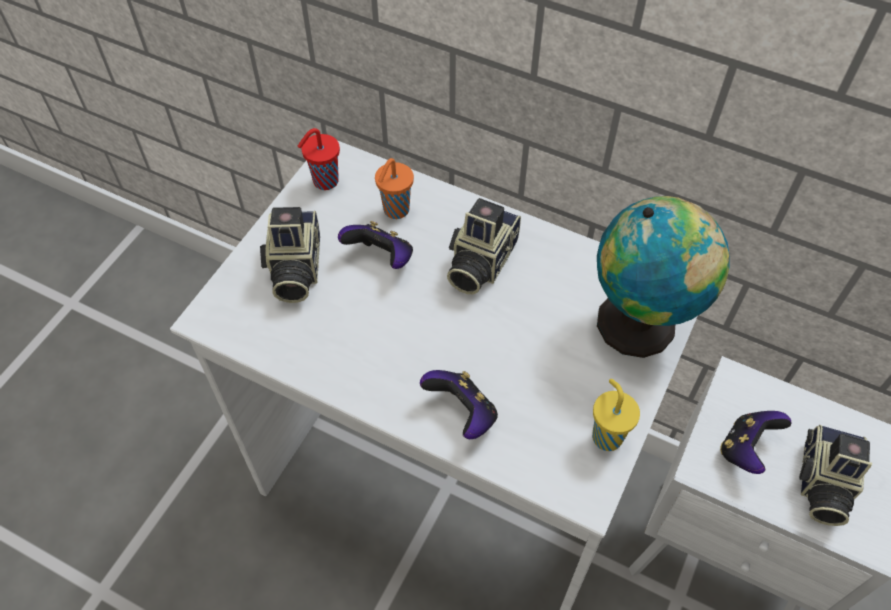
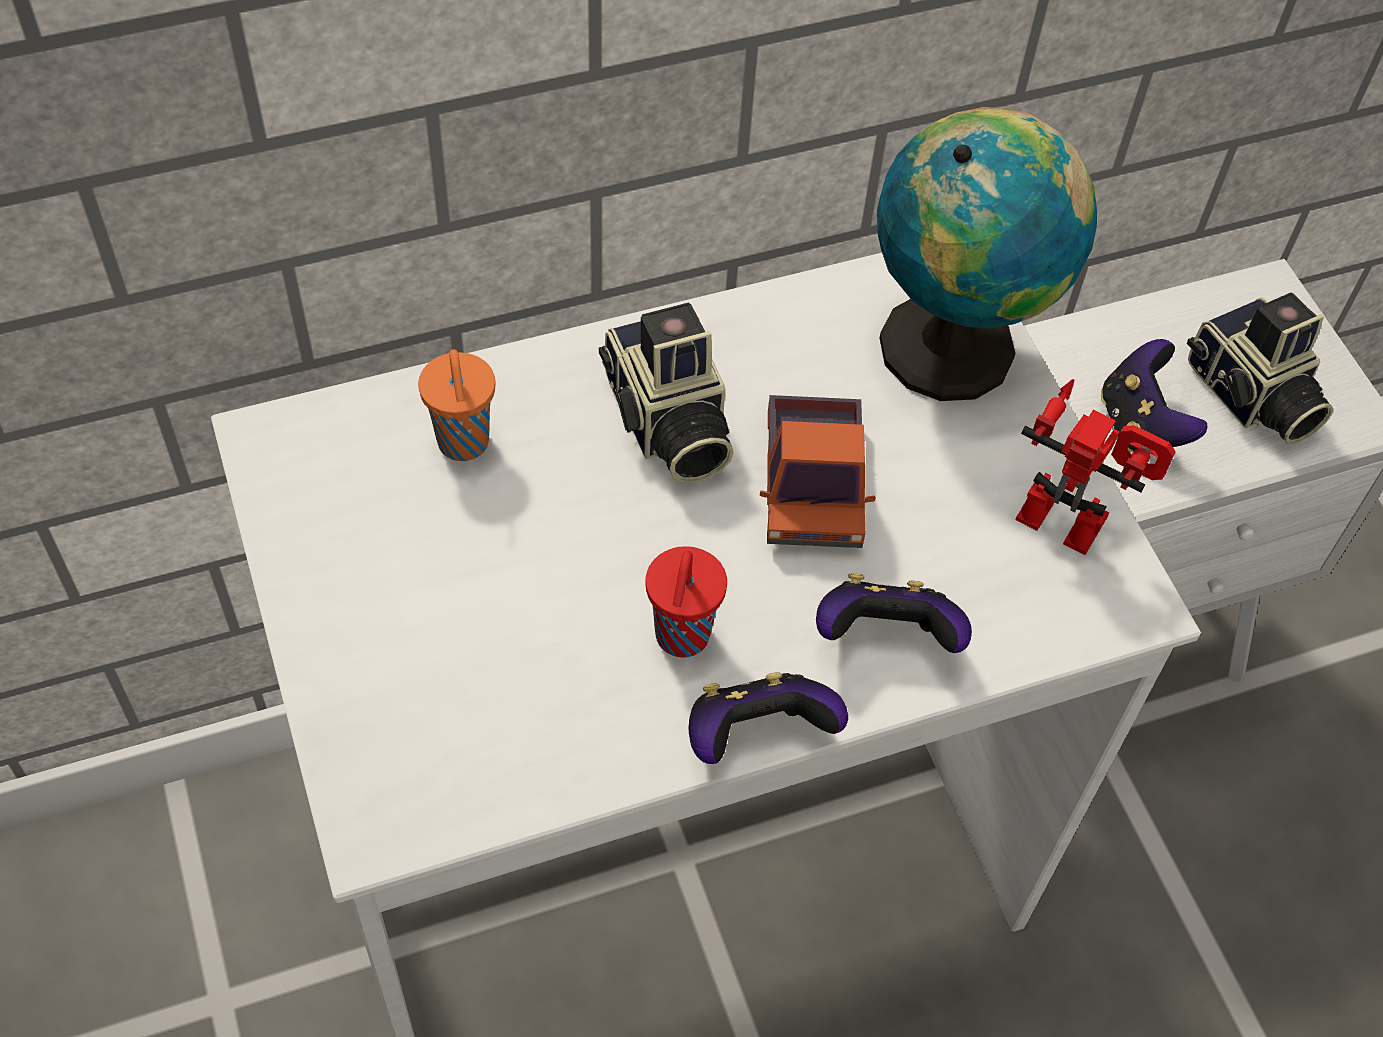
camera: 50 degrees left, 0 degrees up
camera [260,207,320,303] -> none
red cup [298,128,340,190] -> red cup moved to [645,546,727,657]
game controller [338,221,413,269] -> game controller moved to [688,672,848,764]
yellow cup [592,379,640,451] -> toy robot [1015,379,1176,555]
none -> toy truck [760,395,876,548]

